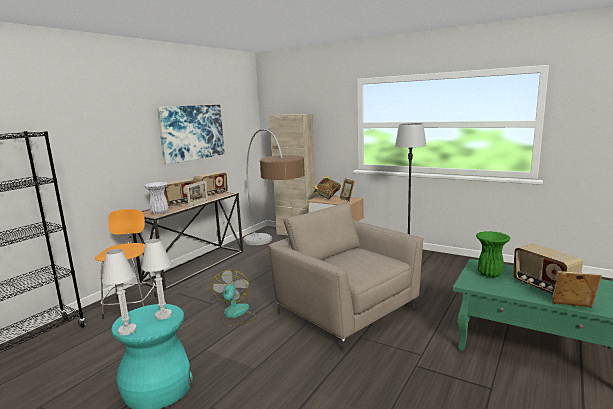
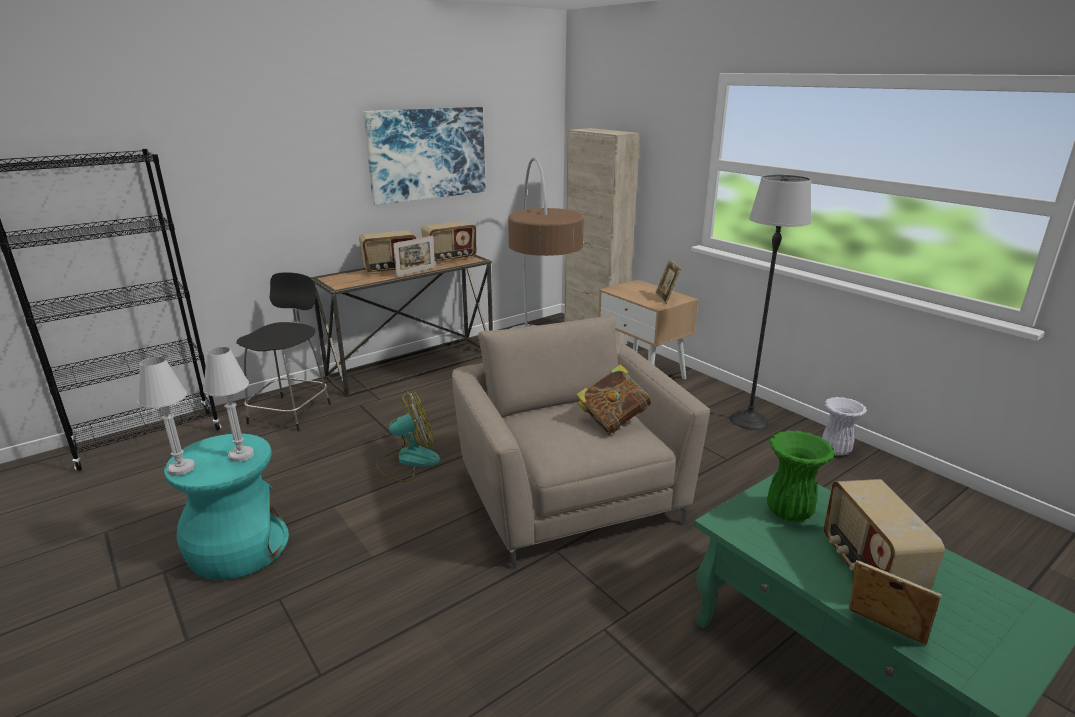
camera: 20 degrees right, 10 degrees up
orange stool [95,209,157,319] -> black stool [236,272,331,431]
white vase [144,182,168,214] -> white vase moved to [822,397,867,456]
fan [211,270,257,326] -> fan turned 45 degrees clockwise [377,391,440,482]
book [313,176,341,200] -> book moved to [576,364,651,434]

